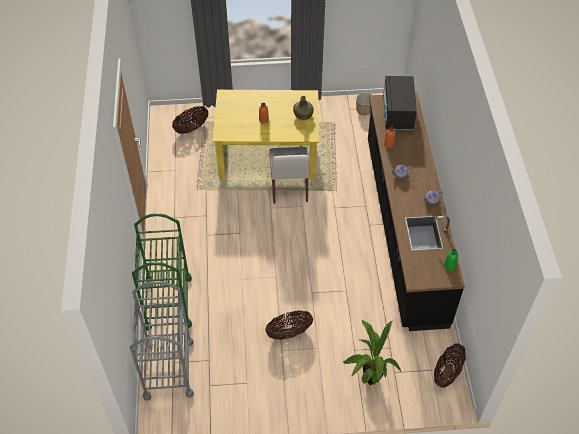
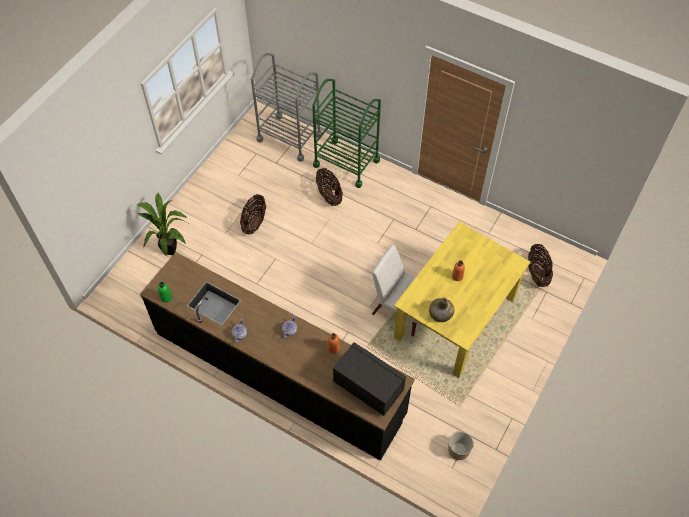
camera: 125 degrees right, 5 degrees up
basket [434,343,466,388] -> basket moved to [316,168,343,206]

